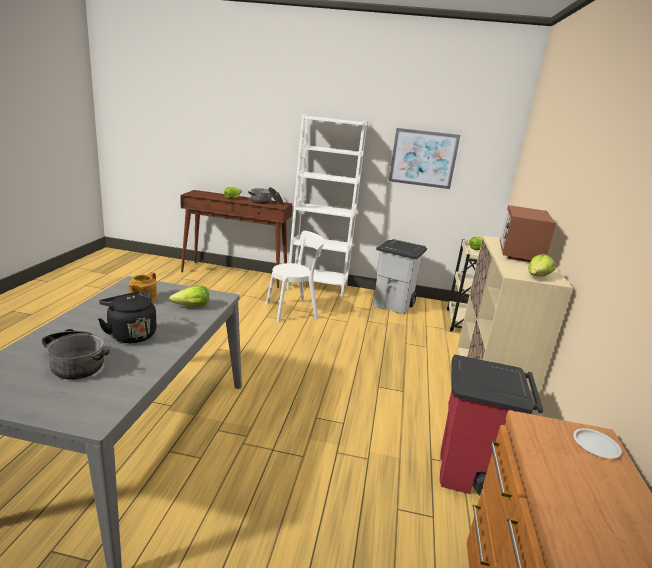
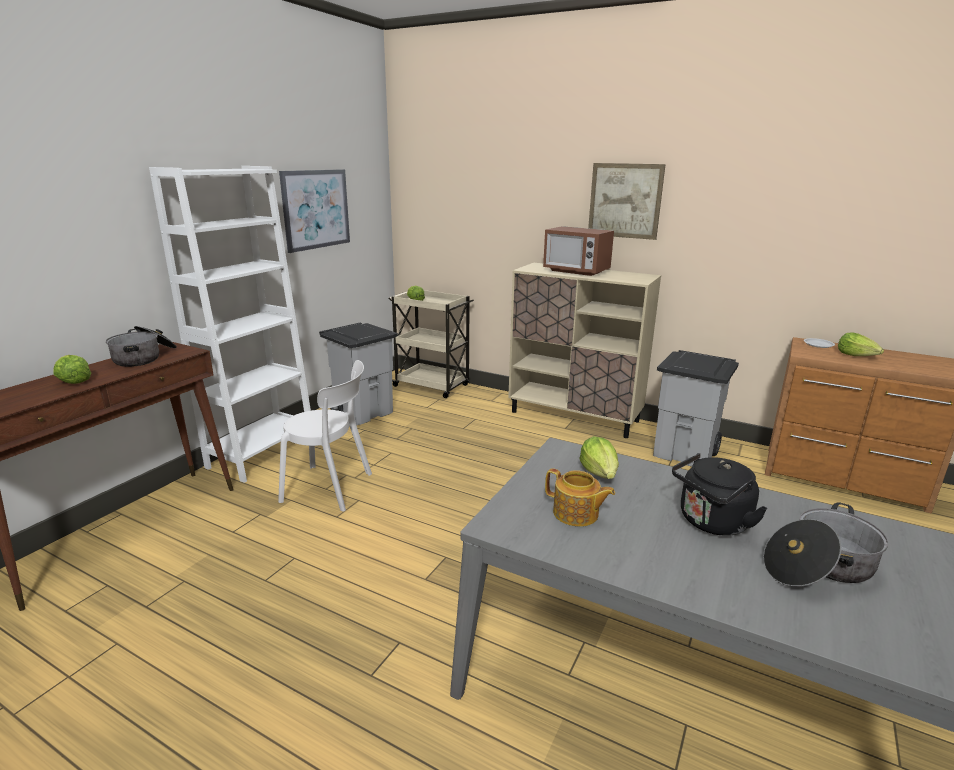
camera: 70 degrees left, 0 degrees up
white chair [266,231,325,322] -> white chair turned 105 degrees clockwise [278,360,372,512]
red trash can [440,354,543,496] -> grey trash can [653,350,739,467]
lettuce [528,254,556,277] -> lettuce moved to [838,332,884,356]
none -> picture [588,163,666,240]

